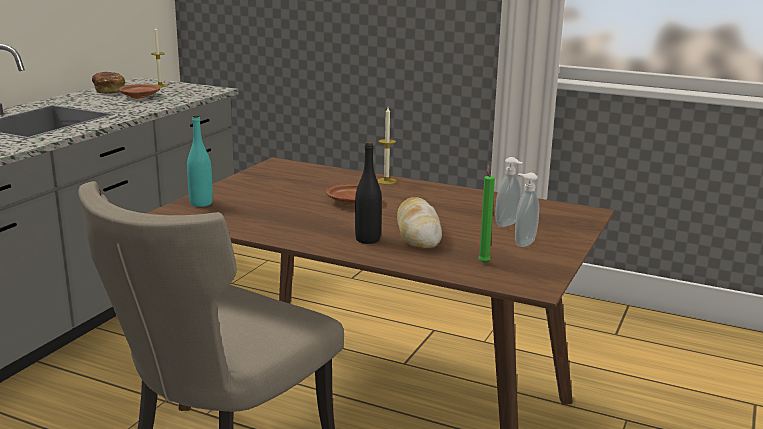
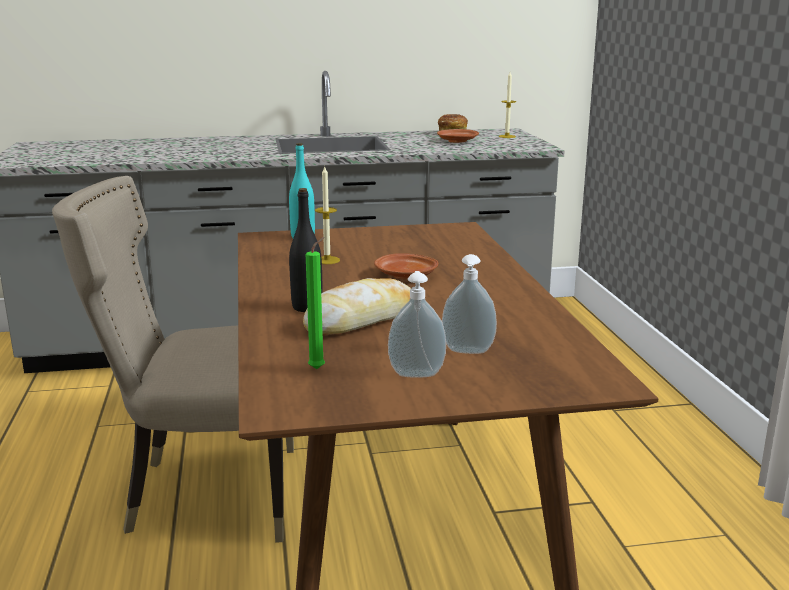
camera: 55 degrees right, 0 degrees up
candle [377,107,397,185] -> candle moved to [315,167,340,264]

